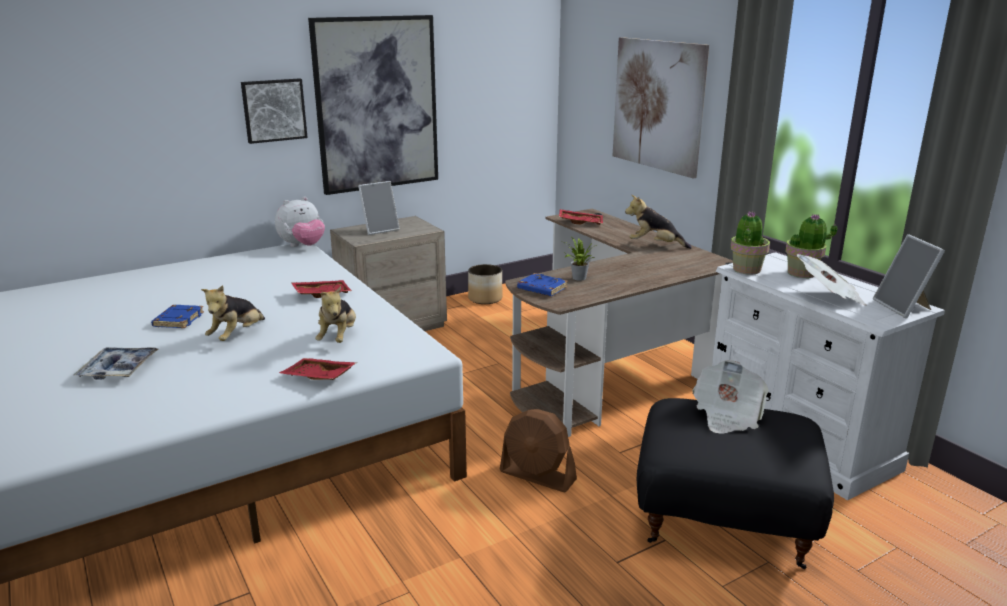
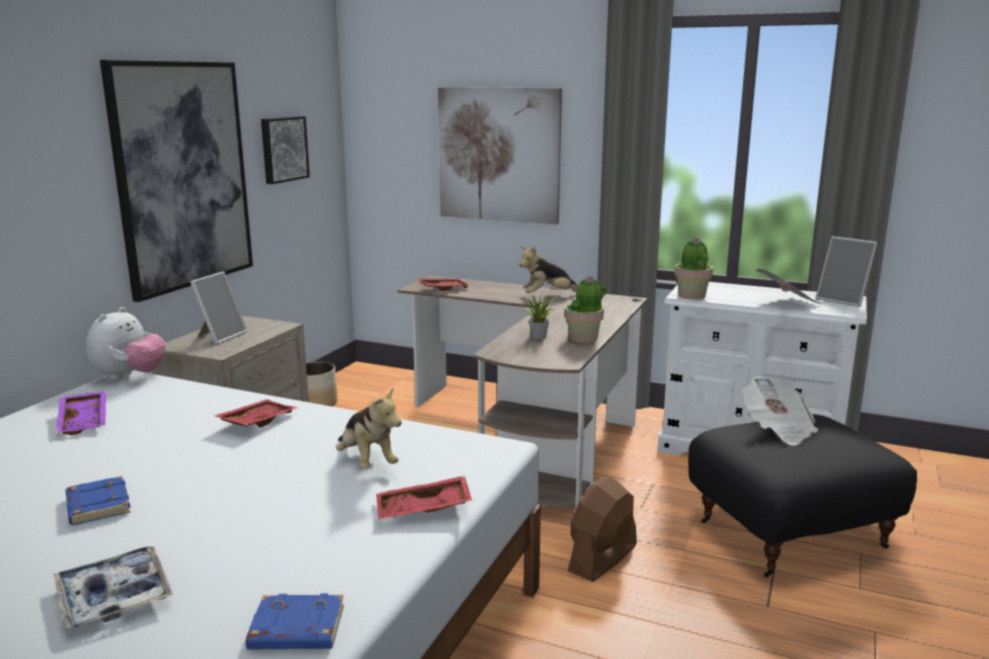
camera: 35 degrees left, 5 degrees down
plush toy [201,285,265,341] -> none
picture [241,78,308,144] -> picture moved to [261,116,310,184]
brown fan [500,409,577,492] -> brown fan turned 135 degrees clockwise [568,477,637,582]
blue book [517,273,568,296] -> blue book moved to [246,593,344,649]
potted plant [785,214,837,278] -> potted plant moved to [564,275,607,343]
none -> purple tray [56,391,106,435]

